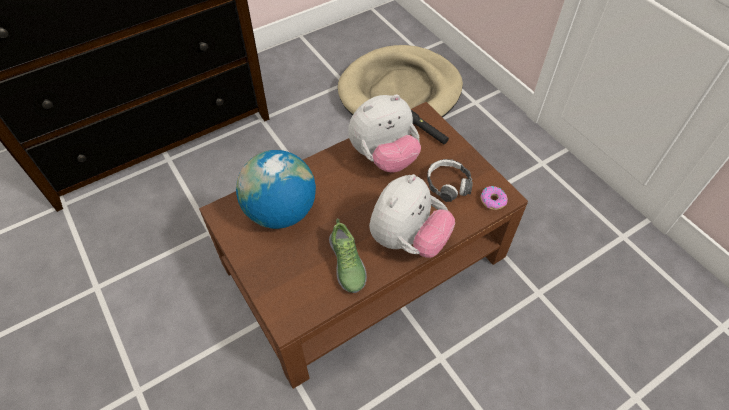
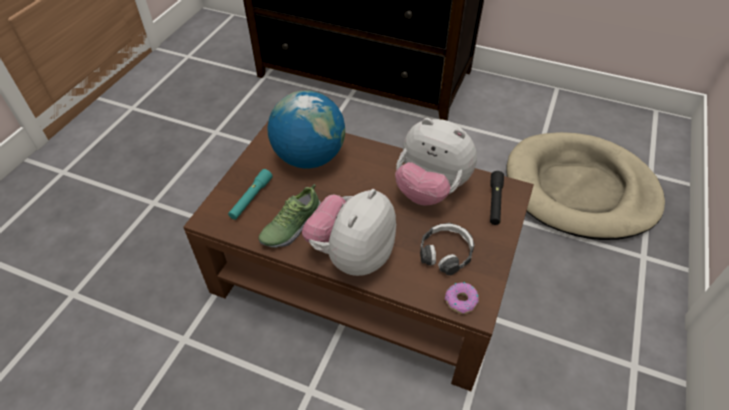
camera: 55 degrees right, 5 degrees down
plush toy [369,174,455,258] -> plush toy turned 120 degrees clockwise [302,189,396,276]
none -> turquoise flashlight [228,169,273,220]

